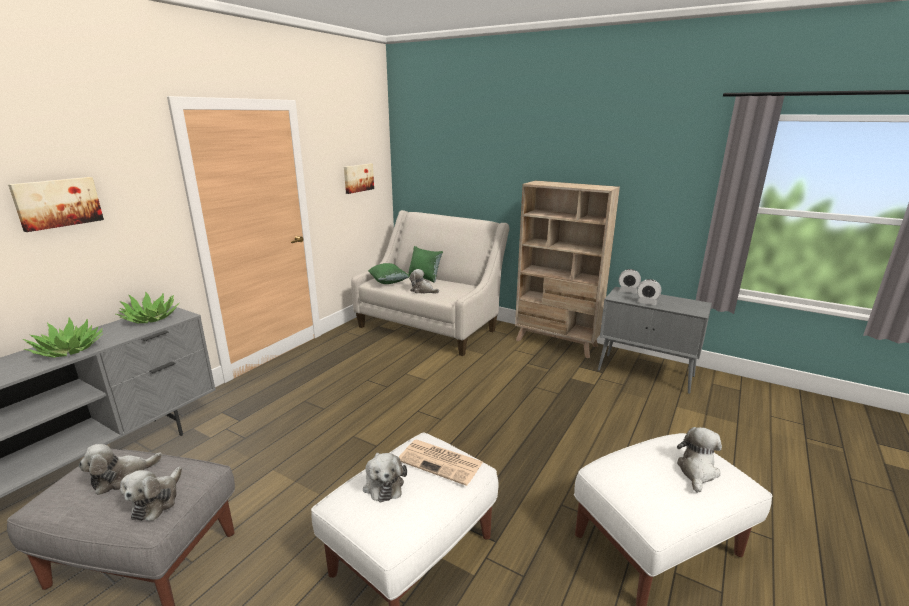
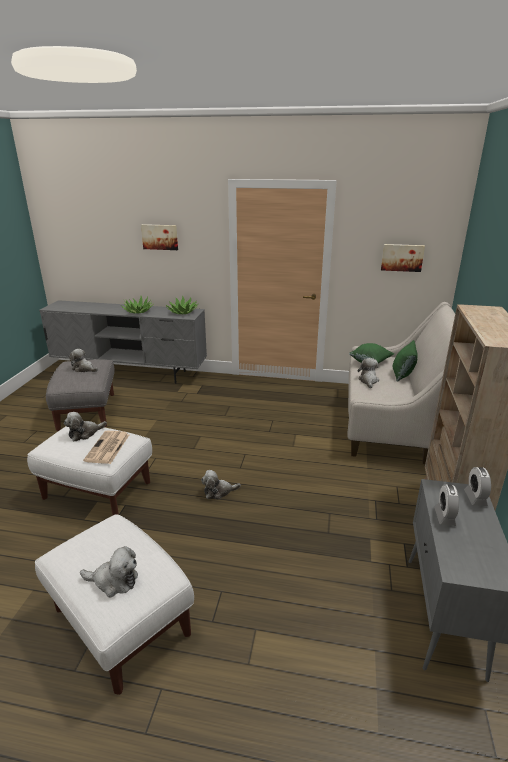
camera: 70 degrees right, 5 degrees up
plush toy [120,467,182,521] -> plush toy moved to [201,470,241,500]

